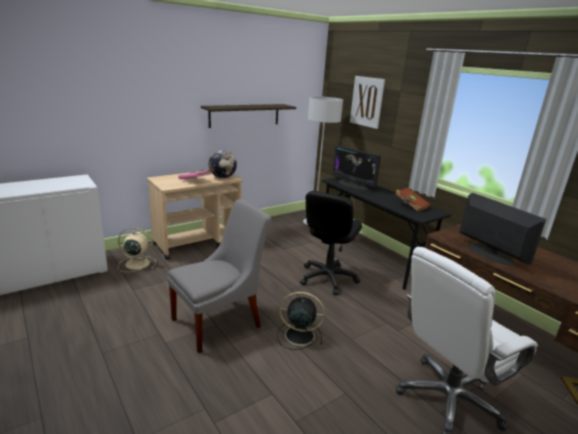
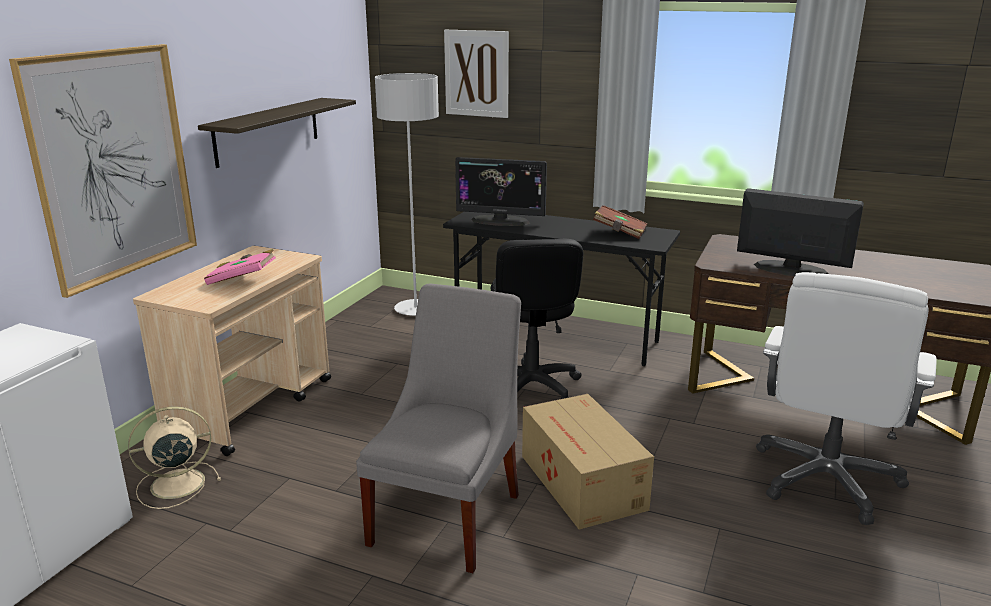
camera: 30 degrees left, 0 degrees up
globe [209,150,237,178] -> none
black fan [277,292,325,350] -> cardboard box [522,394,654,529]
none -> picture [9,44,197,298]

